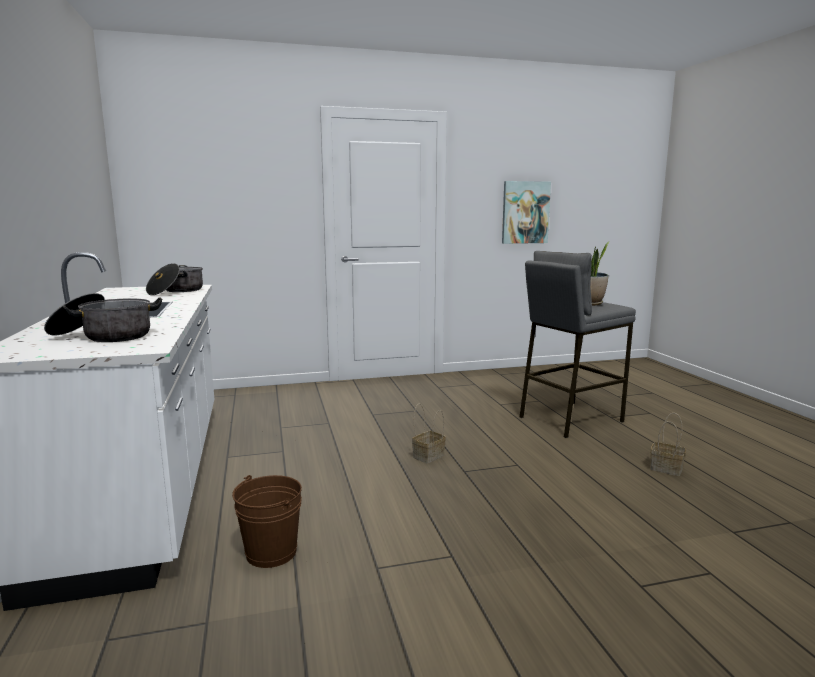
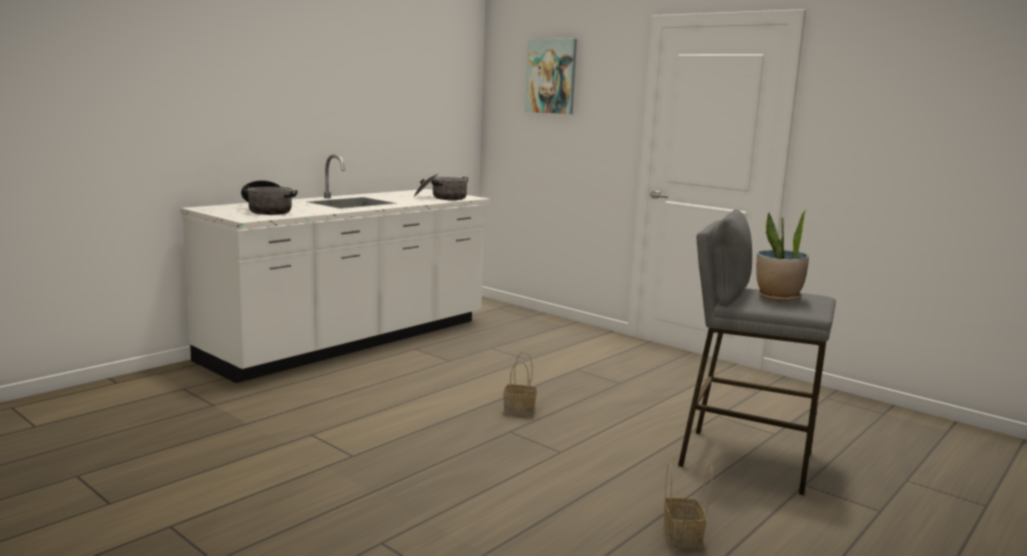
camera: 55 degrees right, 0 degrees up
brown bucket [232,475,302,568] -> none
picture [502,181,551,244] -> picture moved to [525,39,577,114]

